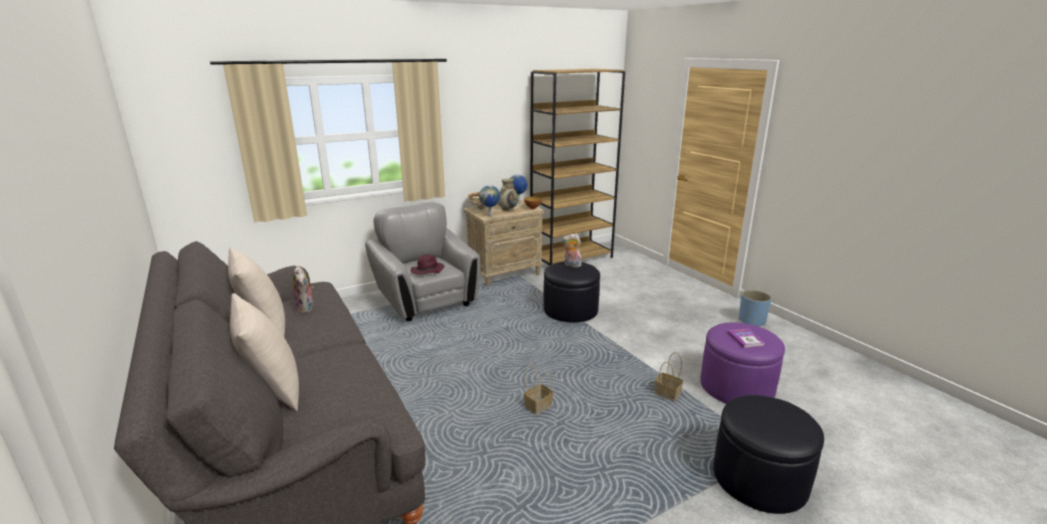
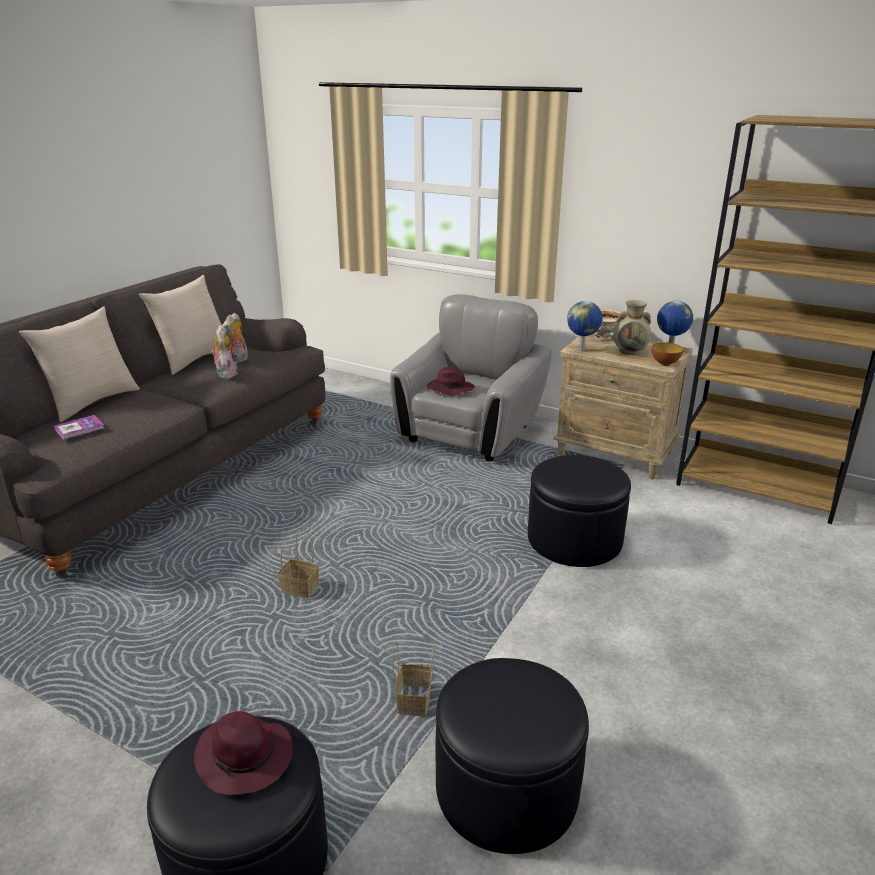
camera: 60 degrees right, 5 degrees up
plush toy [562,234,581,267] -> plush toy moved to [211,325,238,379]
purple ottoman [701,322,785,404] -> black ottoman [435,658,589,854]
book [727,329,764,348] -> book moved to [53,415,104,440]
blue planter [739,290,772,326] -> none
none -> purple hat [194,711,293,795]

